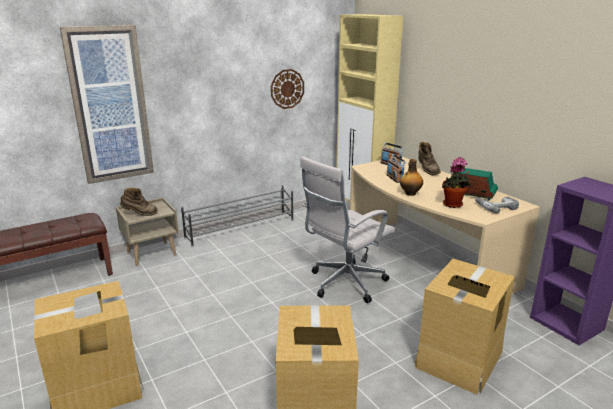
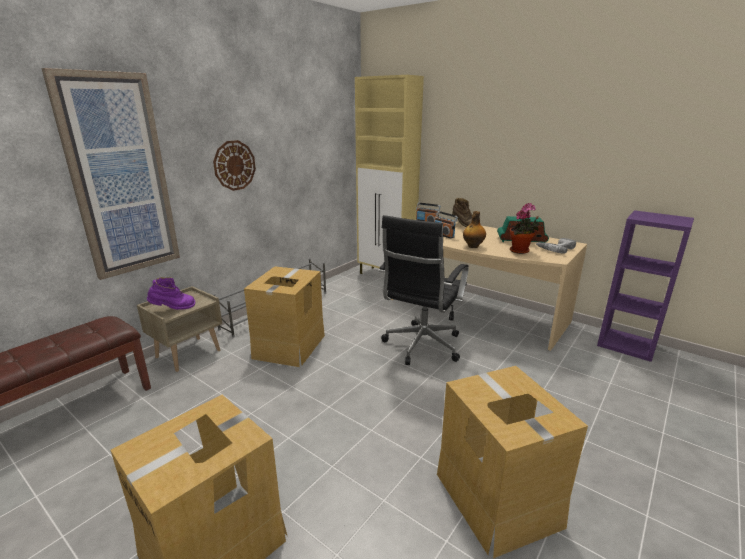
camera: 20 degrees left, 0 degrees up
brown boot [120,187,158,216] -> purple boot [147,277,195,310]
wall clock [271,69,304,109] -> wall clock moved to [213,140,256,191]
white office chair [300,156,395,303] -> black office chair [378,215,469,365]
cardboard box [415,259,515,395] -> cardboard box moved to [244,266,325,367]

